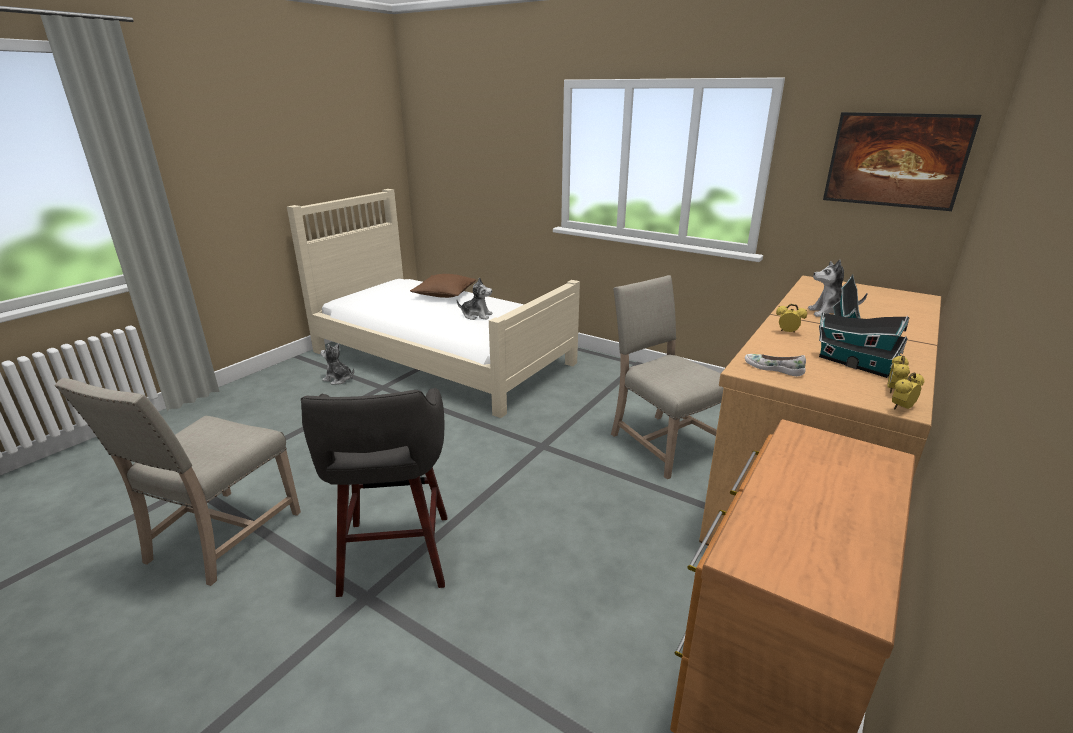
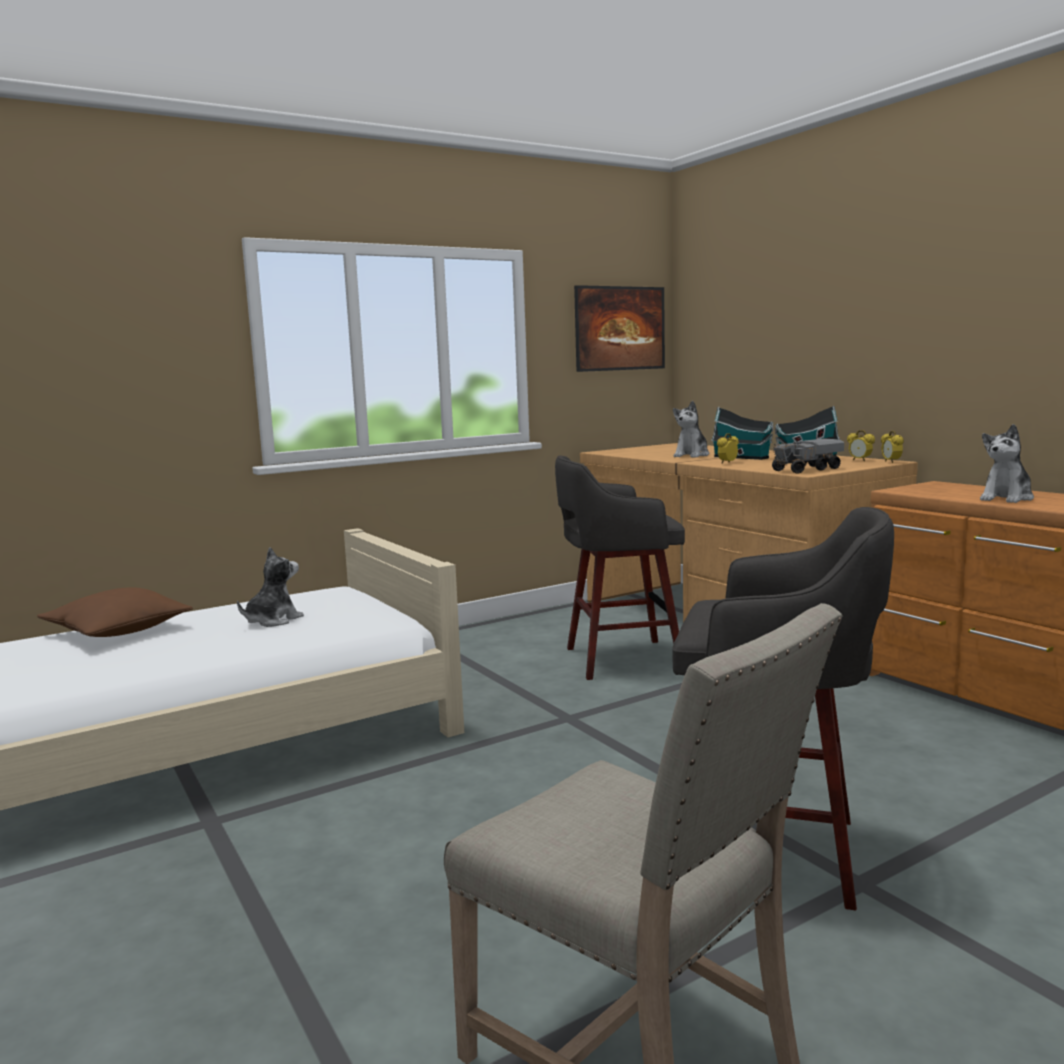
camera: 65 degrees left, 15 degrees down
plush toy [321,343,354,385] -> plush toy moved to [980,424,1034,503]
beige chair [611,275,724,479] -> grey stool [555,456,685,680]
white shoe [745,354,806,376] -> toy truck [772,438,844,474]

